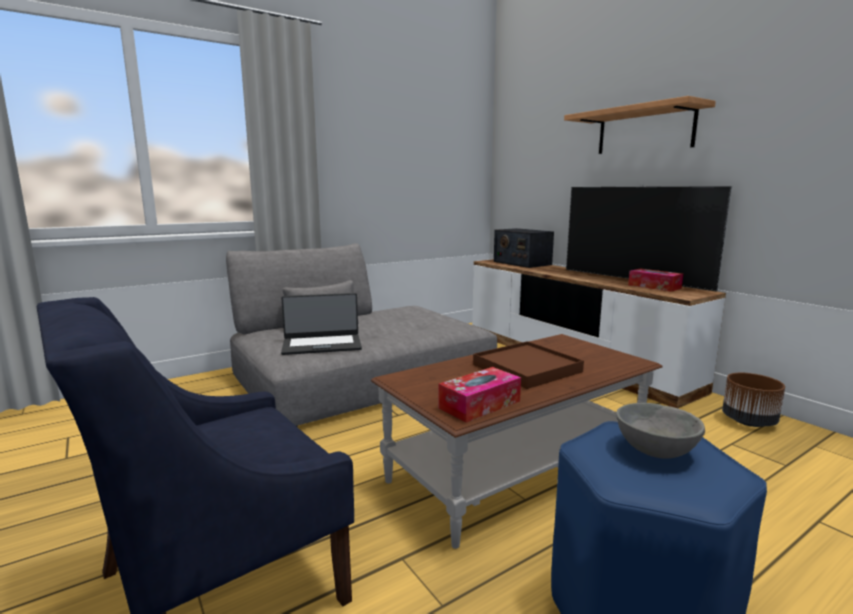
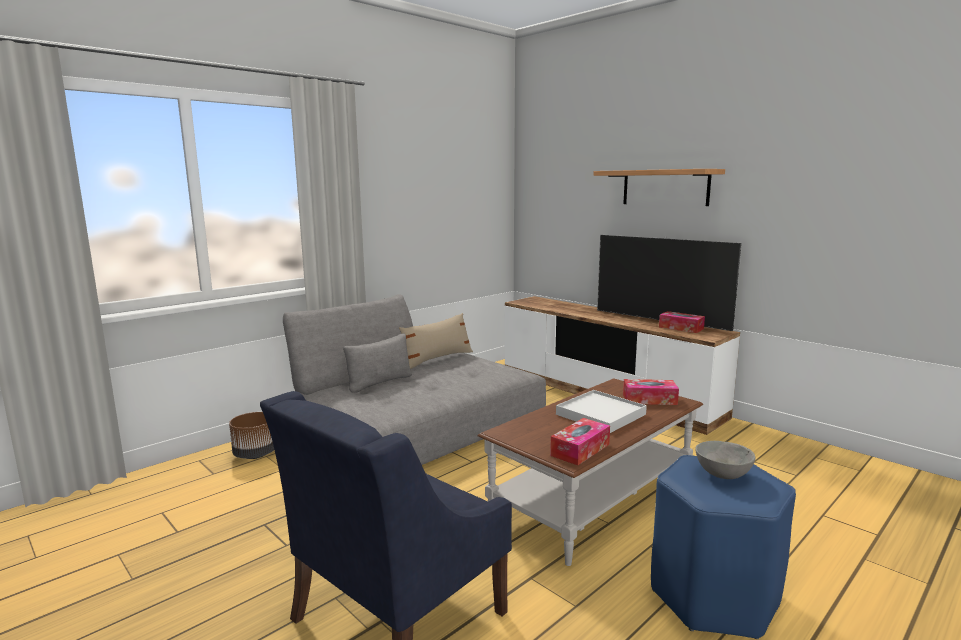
camera: 10 degrees left, 0 degrees up
laptop [281,293,362,355] -> none
brown tray [473,341,584,389] -> white tray [556,390,647,433]
radio [494,228,554,268] -> none
brown planter [722,373,785,427] -> brown planter moved to [229,412,274,459]
none -> beige pillow [399,313,473,369]
none -> tissue box [623,379,679,405]

